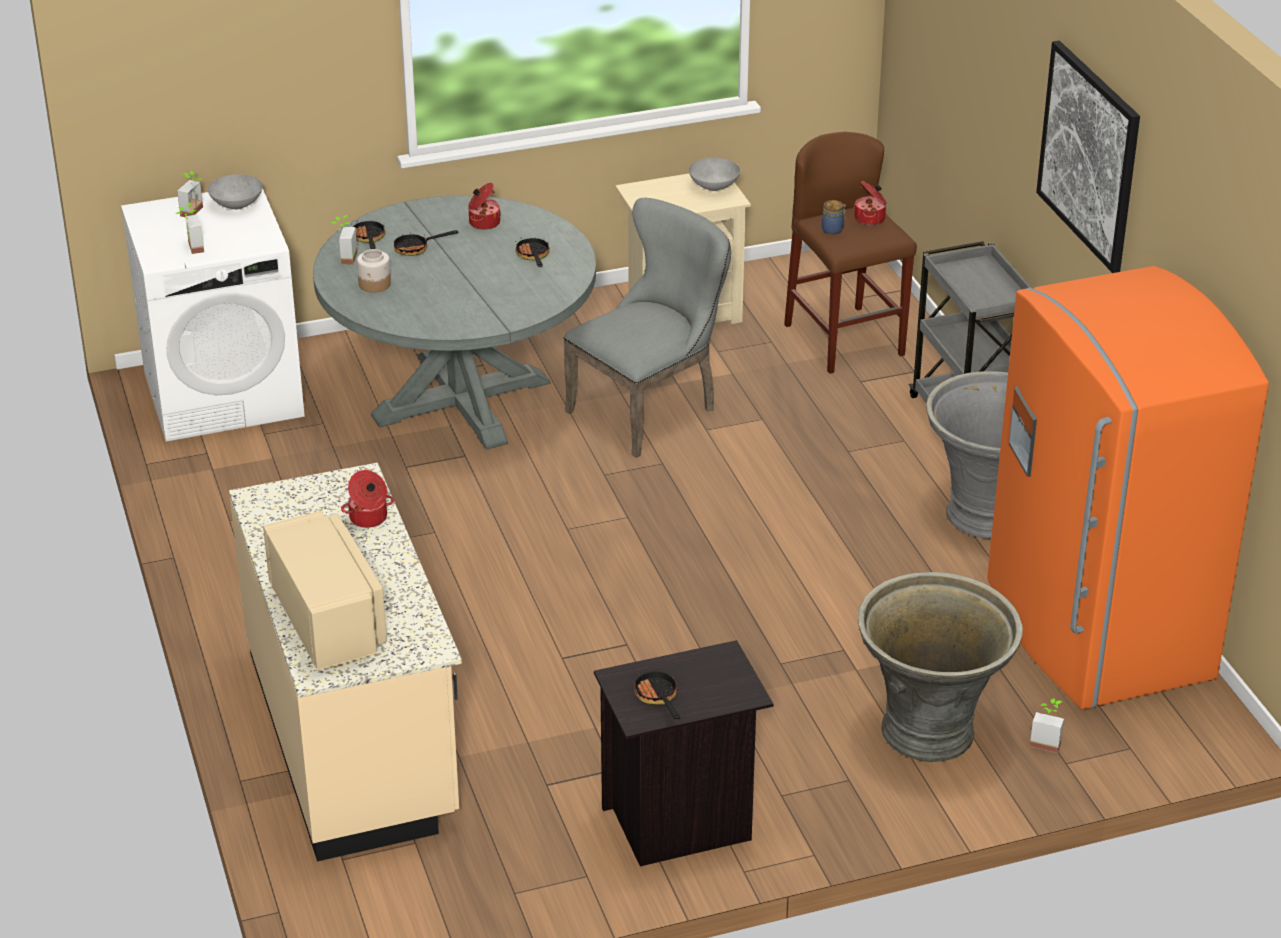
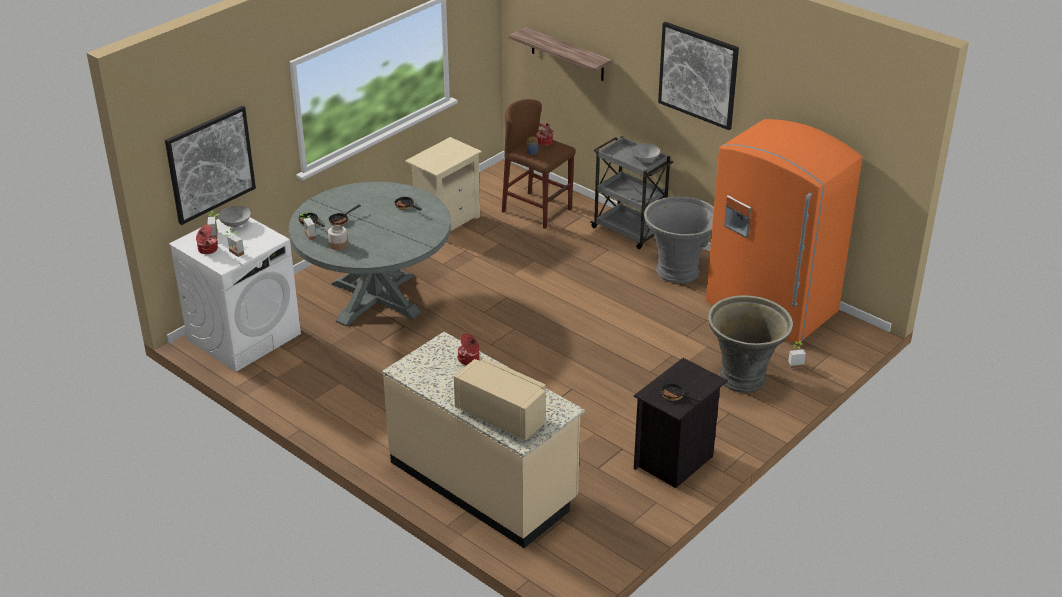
camera: 30 degrees left, 0 degrees up
cooking pot [468,183,501,230] -> cooking pot moved to [196,224,218,254]
grey chair [563,198,731,458] -> none
grey bowl [689,158,740,191] -> grey bowl moved to [631,144,660,163]
none -> picture [165,106,256,225]
none -> shelf [508,27,612,81]

